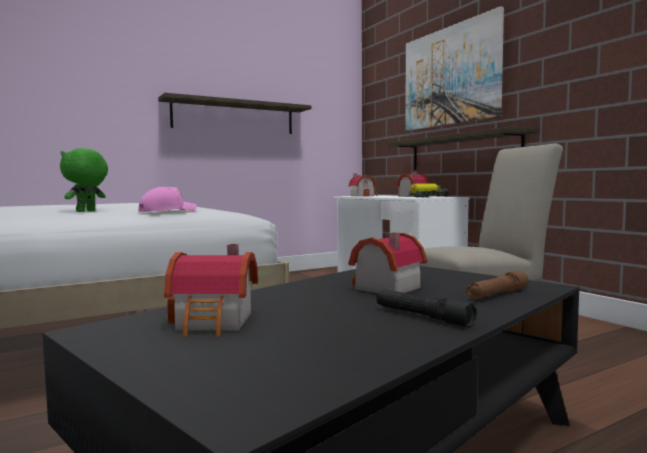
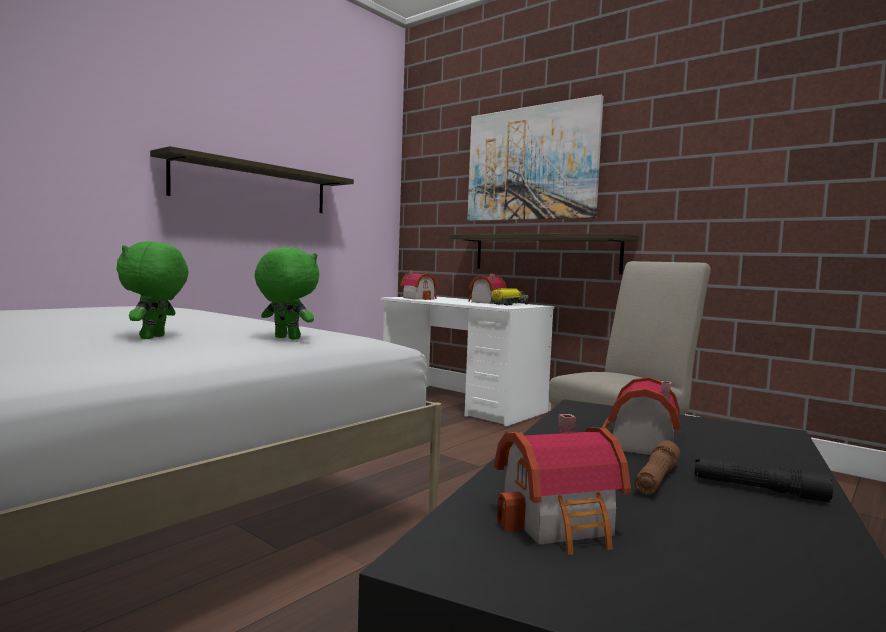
camera: 20 degrees left, 0 degrees up
pink cap [139,186,197,212] -> green plush toy [255,247,319,340]
brown flashlight [466,270,529,299] -> brown flashlight moved to [634,440,680,494]

